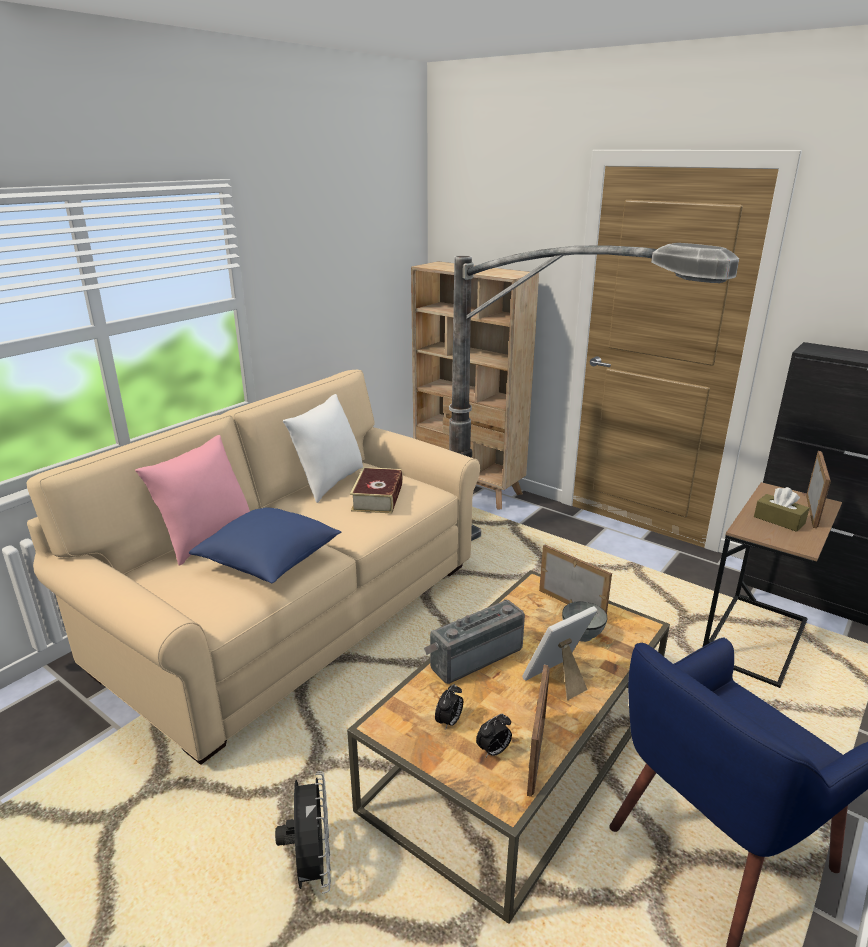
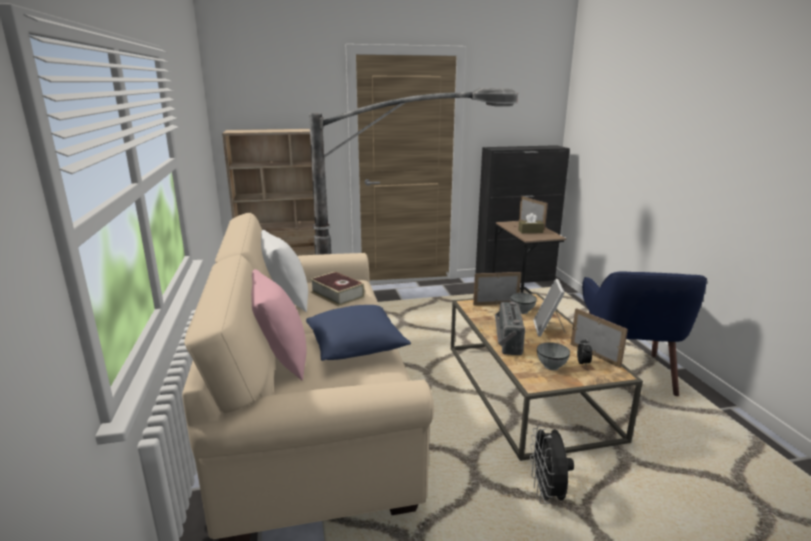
camera: 50 degrees left, 5 degrees down
black fan [275,771,331,894] -> black fan turned 120 degrees counterclockwise [530,425,574,504]
alarm clock [435,684,463,730] -> grey bowl [537,342,570,370]

